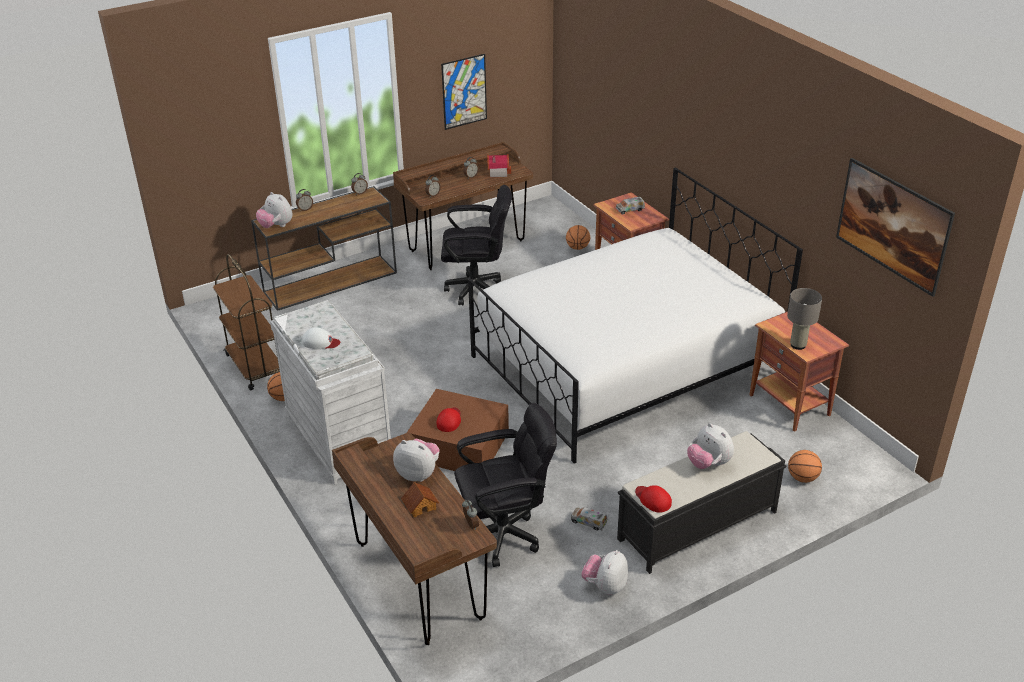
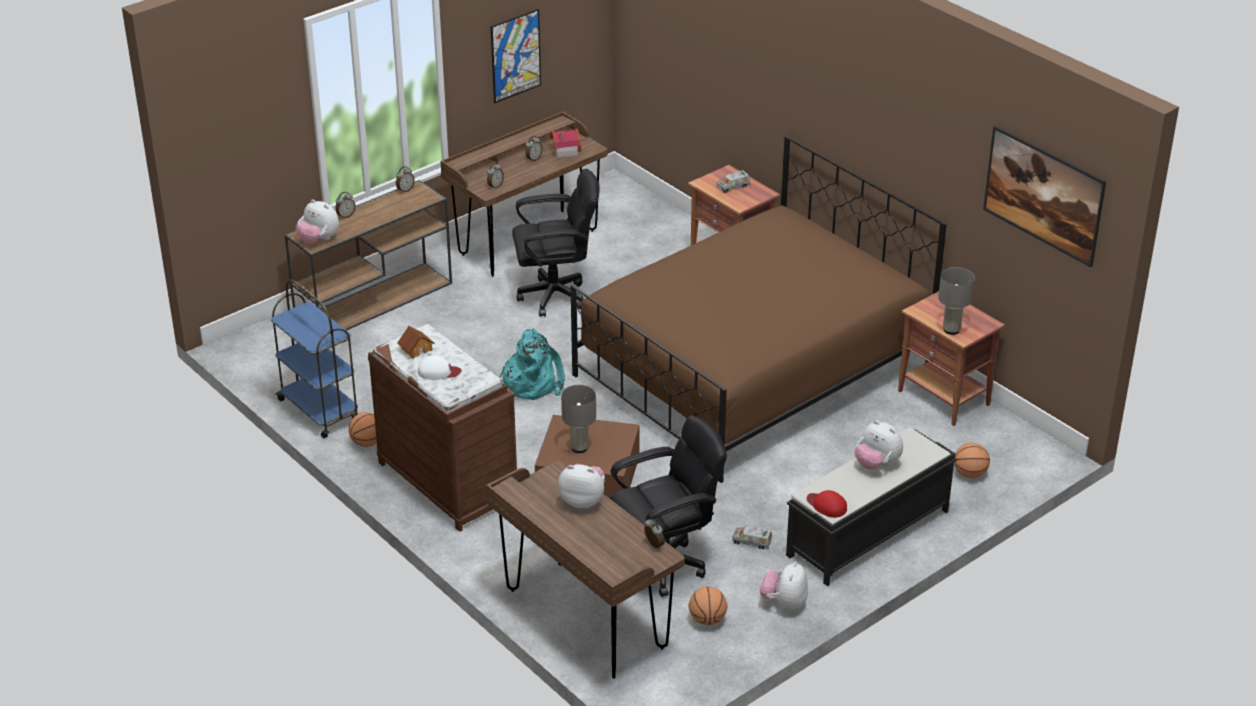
camera: 10 degrees left, 0 degrees up
brown cart [213,254,280,391] -> blue cart [271,279,358,438]
white dresser [270,300,391,485] -> brown dresser [368,324,517,532]
toy house [401,482,439,518] -> toy house moved to [397,326,435,358]
red cap [437,408,461,432] -> grey table lamp [561,385,596,453]
white bed [468,167,803,464] -> brown bed [570,136,947,483]
basketball [566,225,590,250] -> basketball moved to [689,586,727,625]
none -> turquoise backpack [499,328,565,400]

